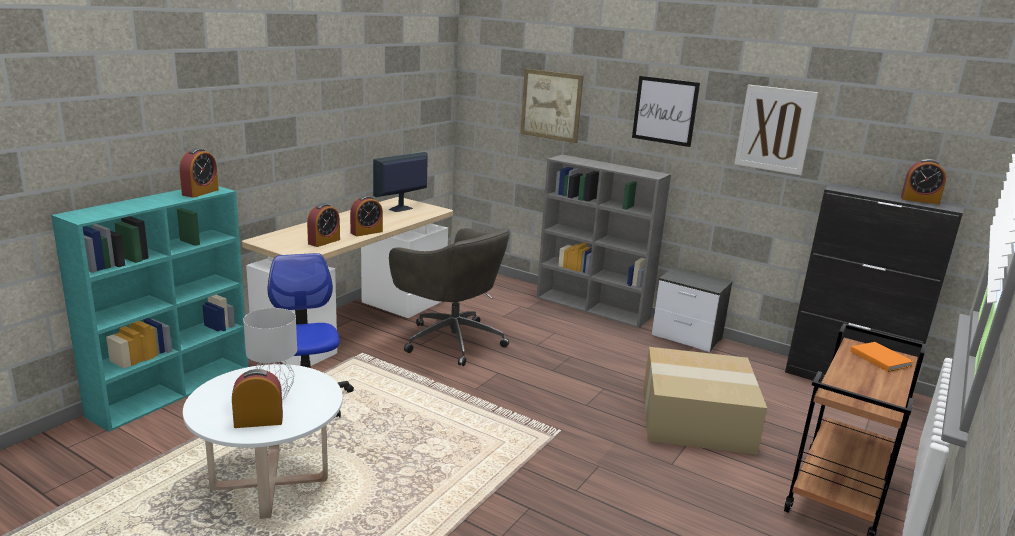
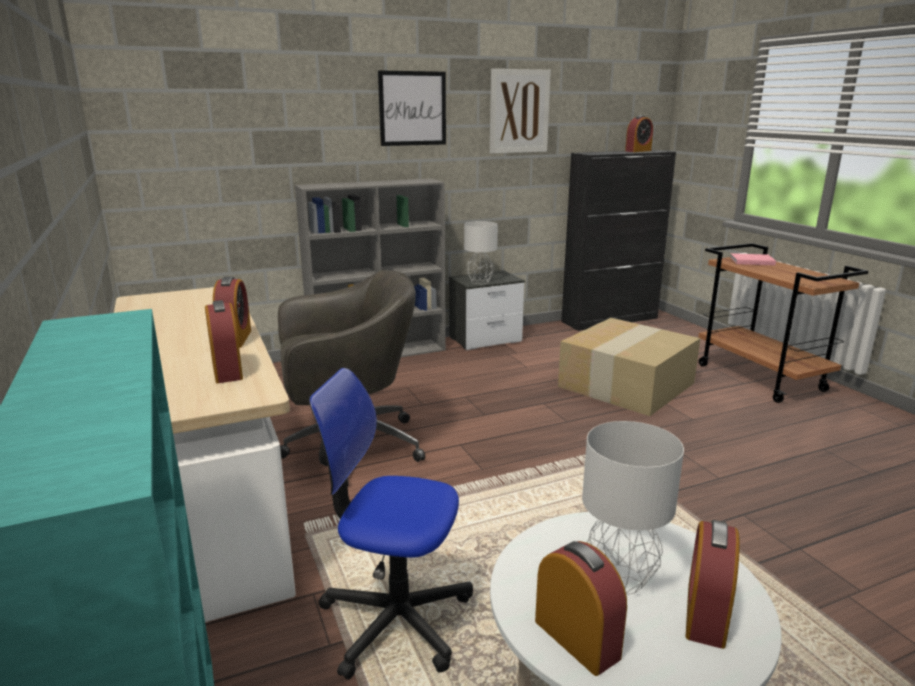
camera: 55 degrees left, 0 degrees up
alarm clock [180,148,219,198] -> alarm clock moved to [535,541,627,676]
monitor [373,152,428,212] -> none
picture [520,69,584,143] -> none
orange book [850,342,914,372] -> pink book [730,253,776,266]
none -> grey table lamp [464,221,498,284]

